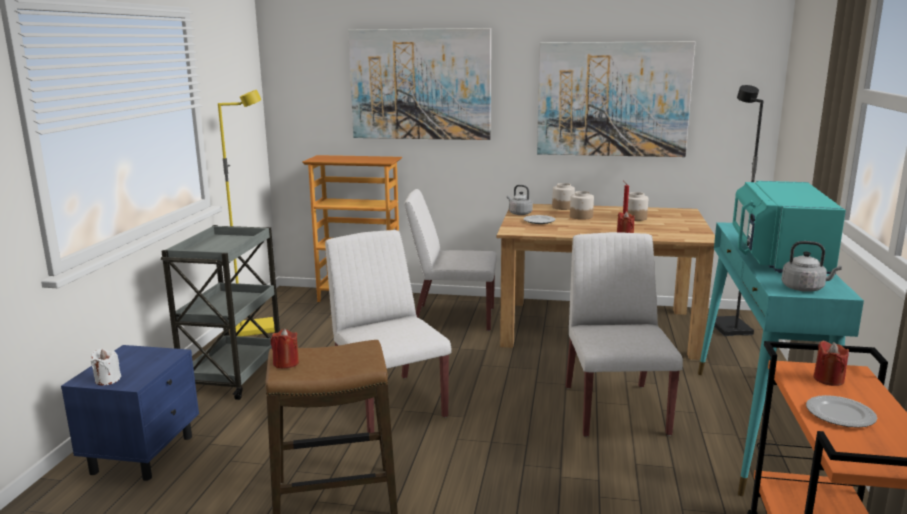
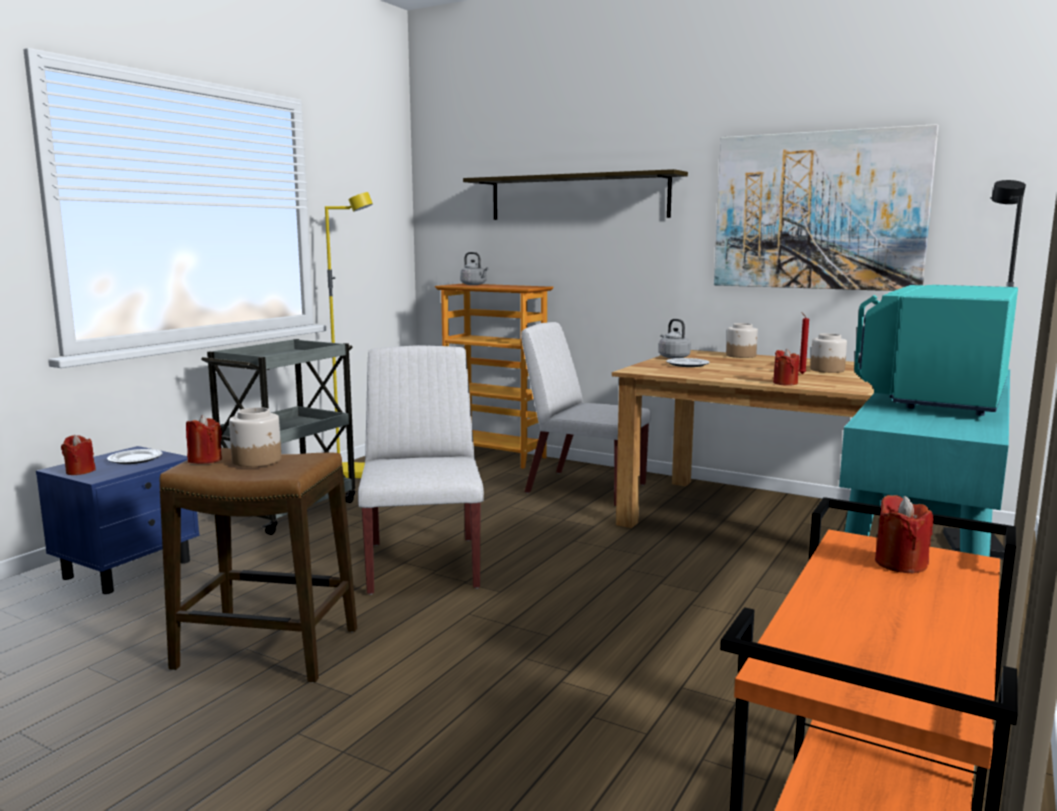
camera: 20 degrees right, 5 degrees down
white candle [91,349,121,386] -> red candle [61,435,96,475]
picture [348,28,491,140] -> shelf [463,169,688,220]
white chair [566,232,683,437] -> none
jar [570,191,594,220] -> jar moved to [229,407,281,467]
grey kettle [781,241,842,292] -> grey kettle moved to [460,252,488,285]
plate [806,395,877,428] -> plate moved to [107,449,163,464]

